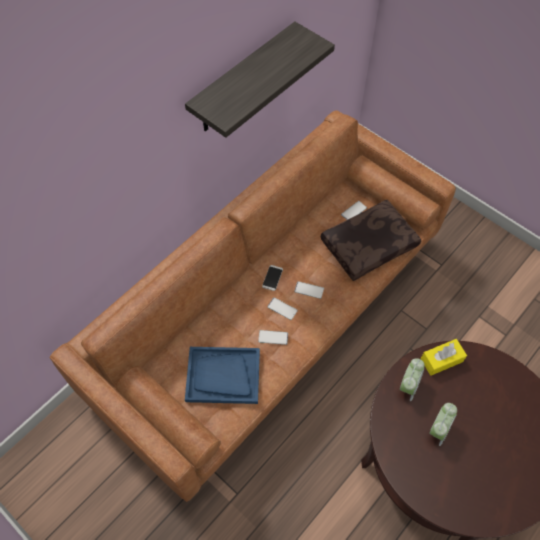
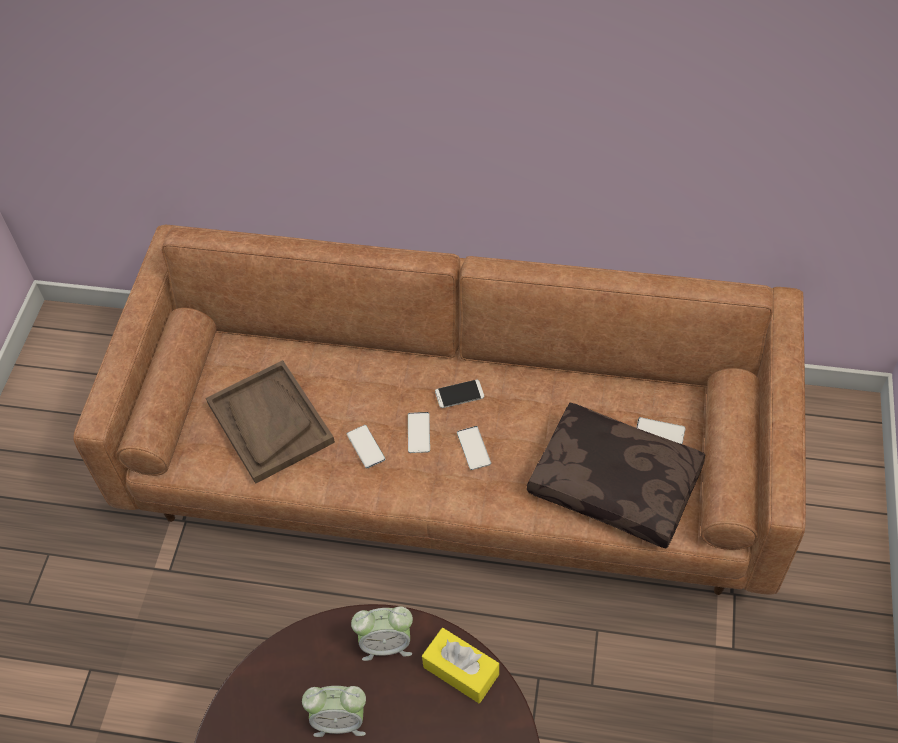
camera: 60 degrees right, 5 degrees down
shelf [185,21,335,138] -> none
blue tray [185,347,260,404] -> brown tray [206,360,335,484]

